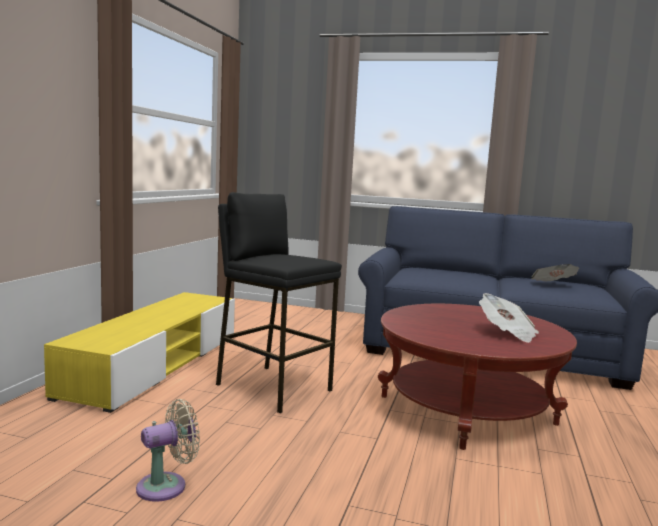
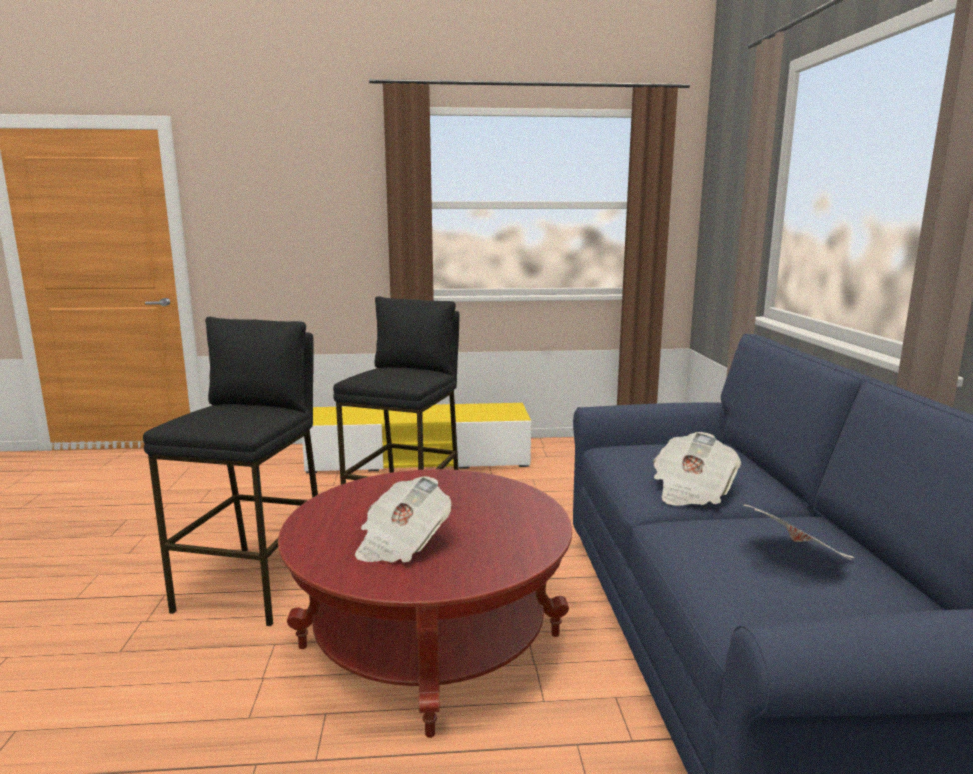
camera: 70 degrees right, 5 degrees up
beige fan [136,399,200,502] -> none
none -> black stool [143,317,318,626]
none -> newspaper [653,432,741,506]

